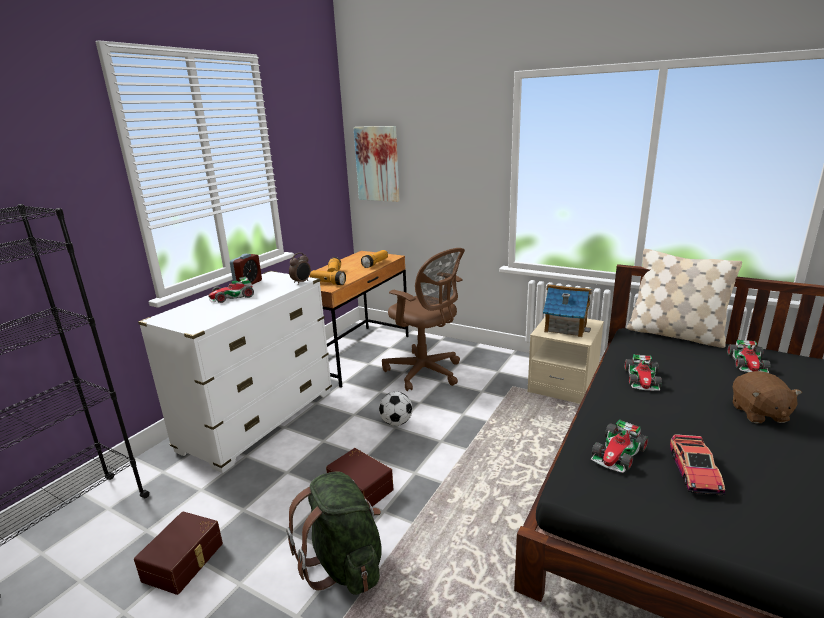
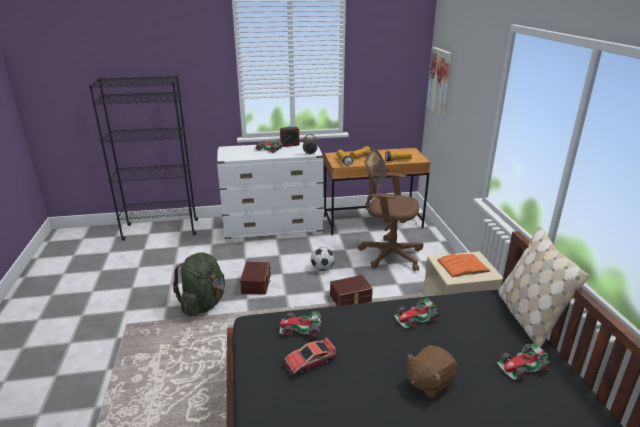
camera: 50 degrees right, 5 degrees up
brown storage box [134,511,223,595] -> brown storage box moved to [330,275,373,306]
brown office chair [382,248,465,391] -> brown office chair turned 105 degrees clockwise [358,149,424,271]
toy house [543,284,592,337] -> orange book [437,254,491,277]

